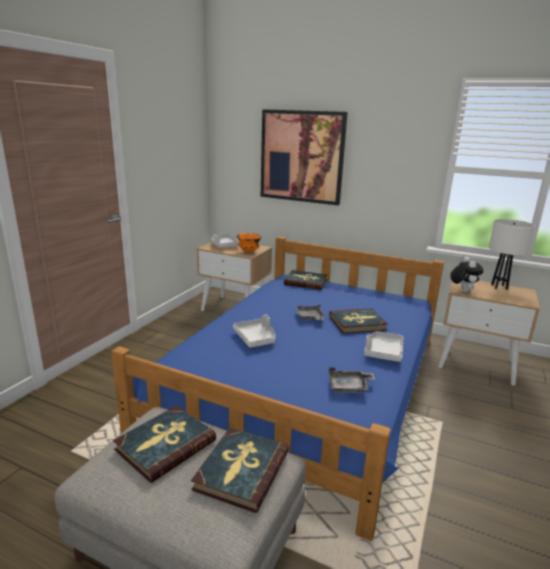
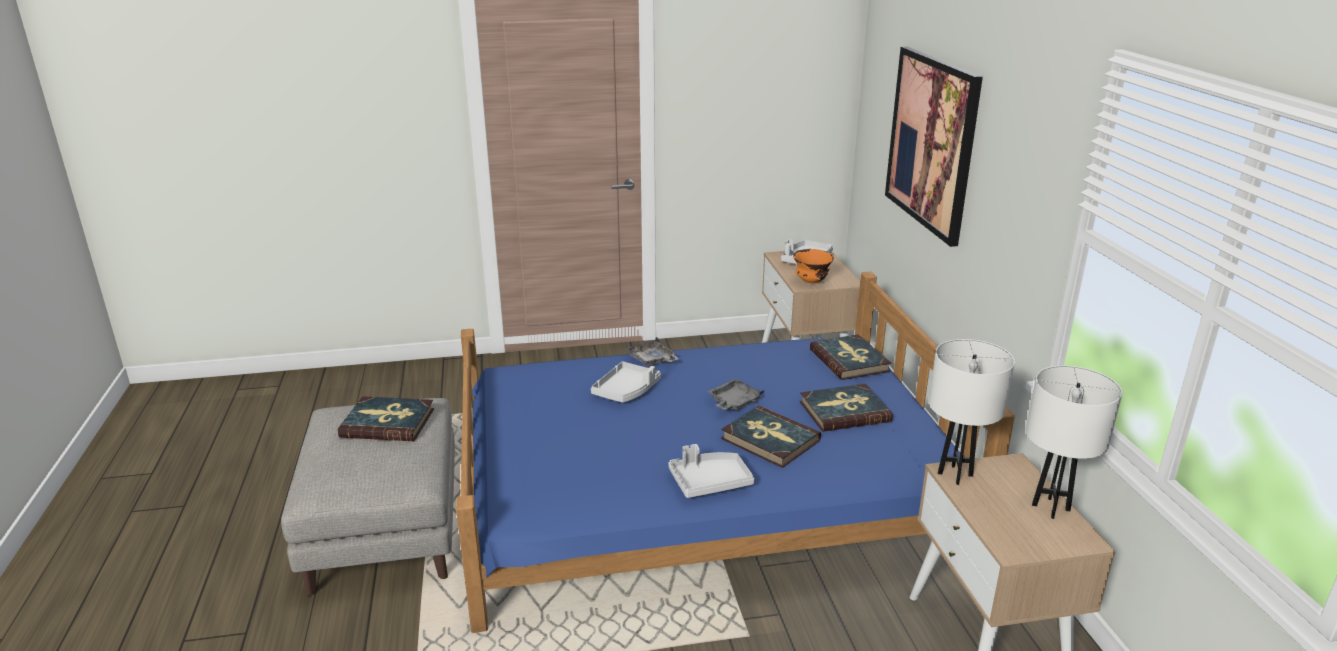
camera: 55 degrees right, 5 degrees up
book [191,428,289,513] -> book moved to [800,384,893,432]
grey tray [329,367,375,393] -> grey tray moved to [625,337,679,367]
plush toy [450,257,483,293] -> white table lamp [929,339,1015,485]

